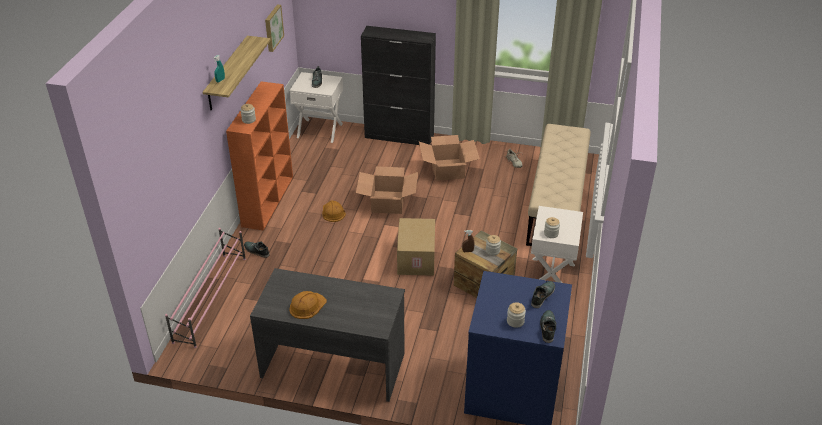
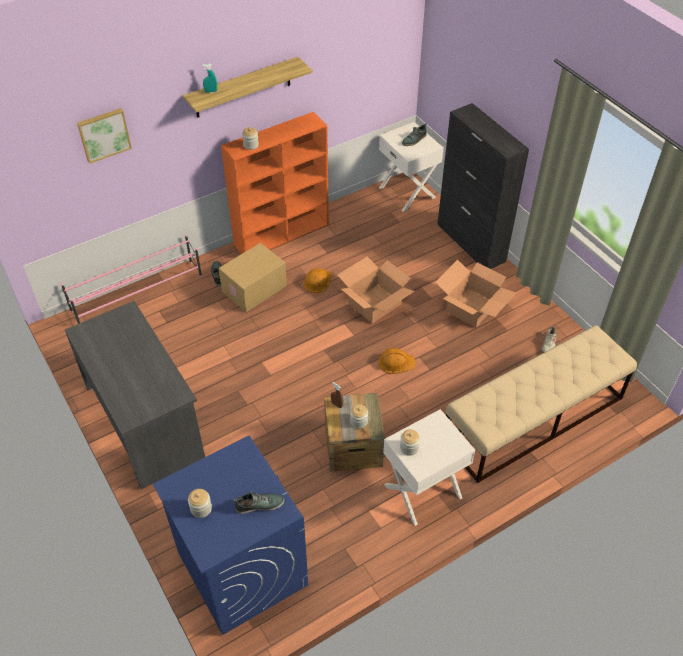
camera: 45 degrees right, 10 degrees up
picture [265,4,284,52] -> picture moved to [77,108,132,164]
orange hard hat [289,291,327,319] -> orange hard hat moved to [378,348,416,374]
cardboard box [397,218,435,276] -> cardboard box moved to [218,243,287,312]
shoe [540,310,556,343] -> none

